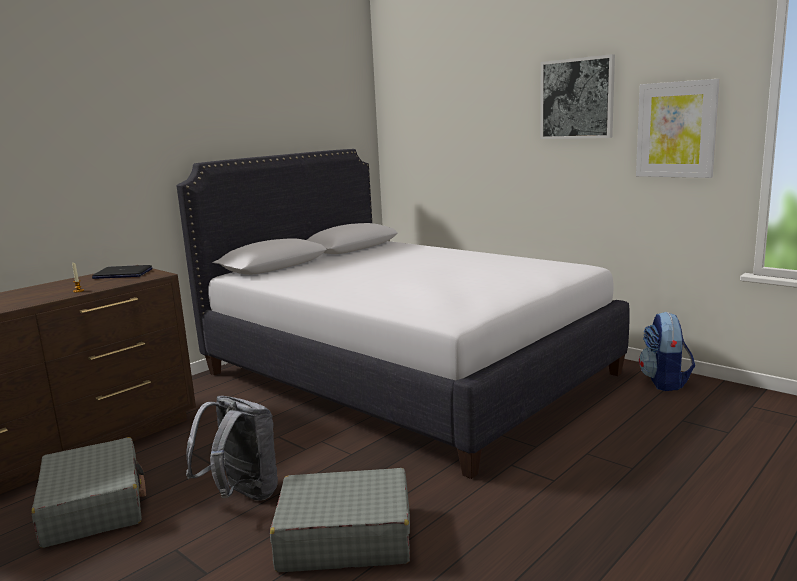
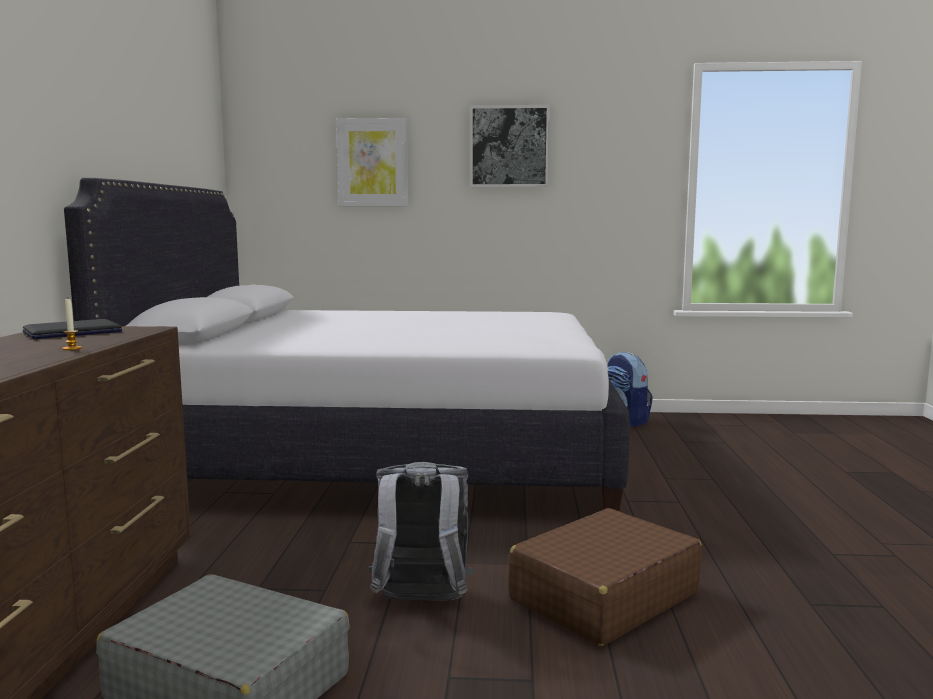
camera: 40 degrees left, 5 degrees down
grey suitcase [270,468,410,572] -> brown suitcase [509,508,702,646]
picture [636,79,720,178] -> picture moved to [337,118,408,206]

